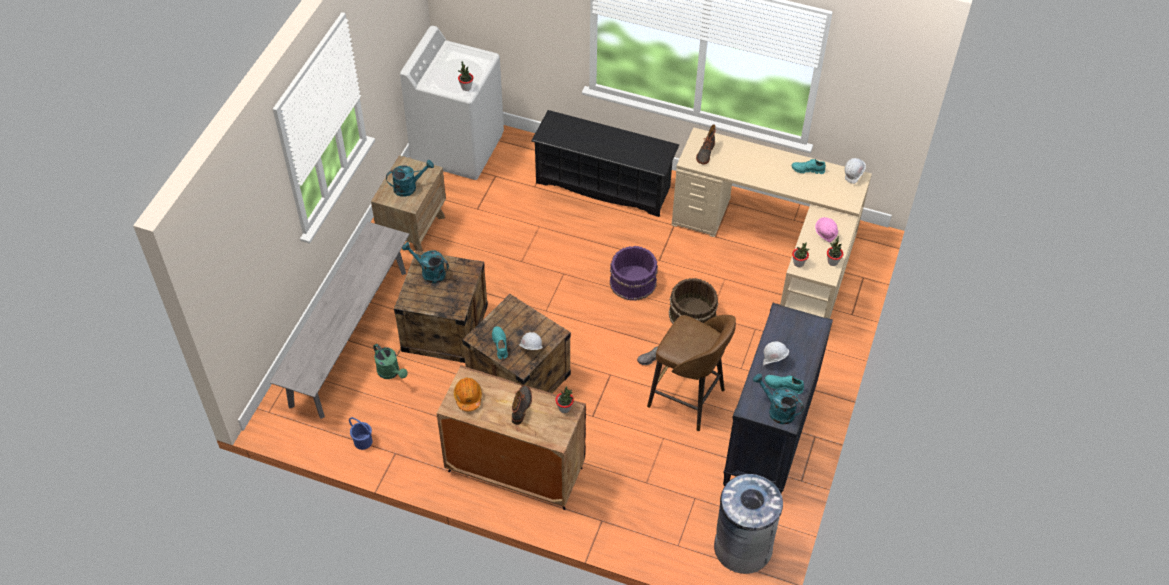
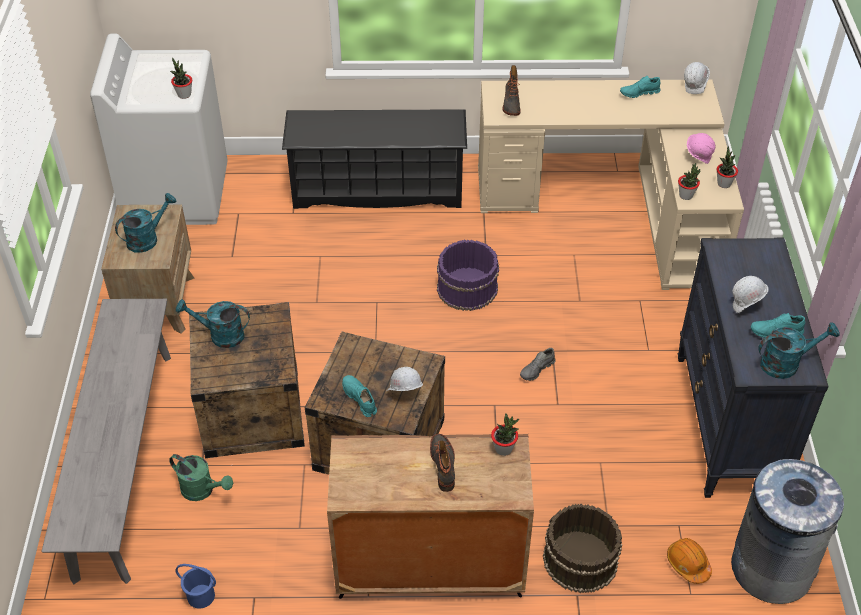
camera: 20 degrees left, 5 degrees down
orange hard hat [454,378,482,412] -> orange hard hat moved to [667,538,712,584]
brown stool [647,315,736,431] -> none
brown bucket [668,278,718,324] -> brown bucket moved to [543,504,622,593]
turquoise watering can [753,374,804,424] -> turquoise watering can turned 150 degrees clockwise [758,322,840,379]

